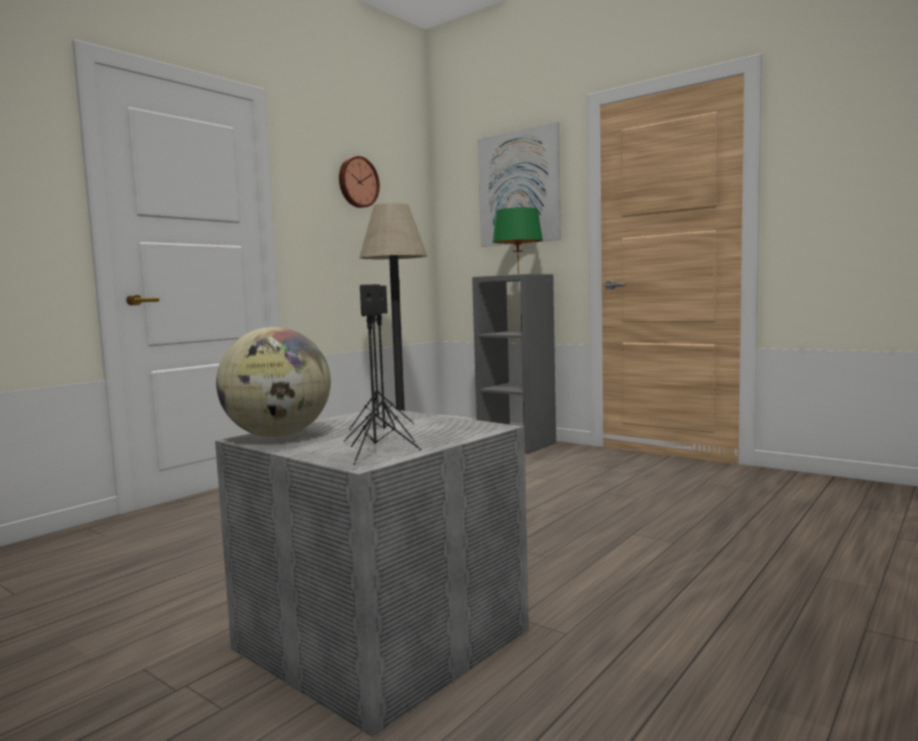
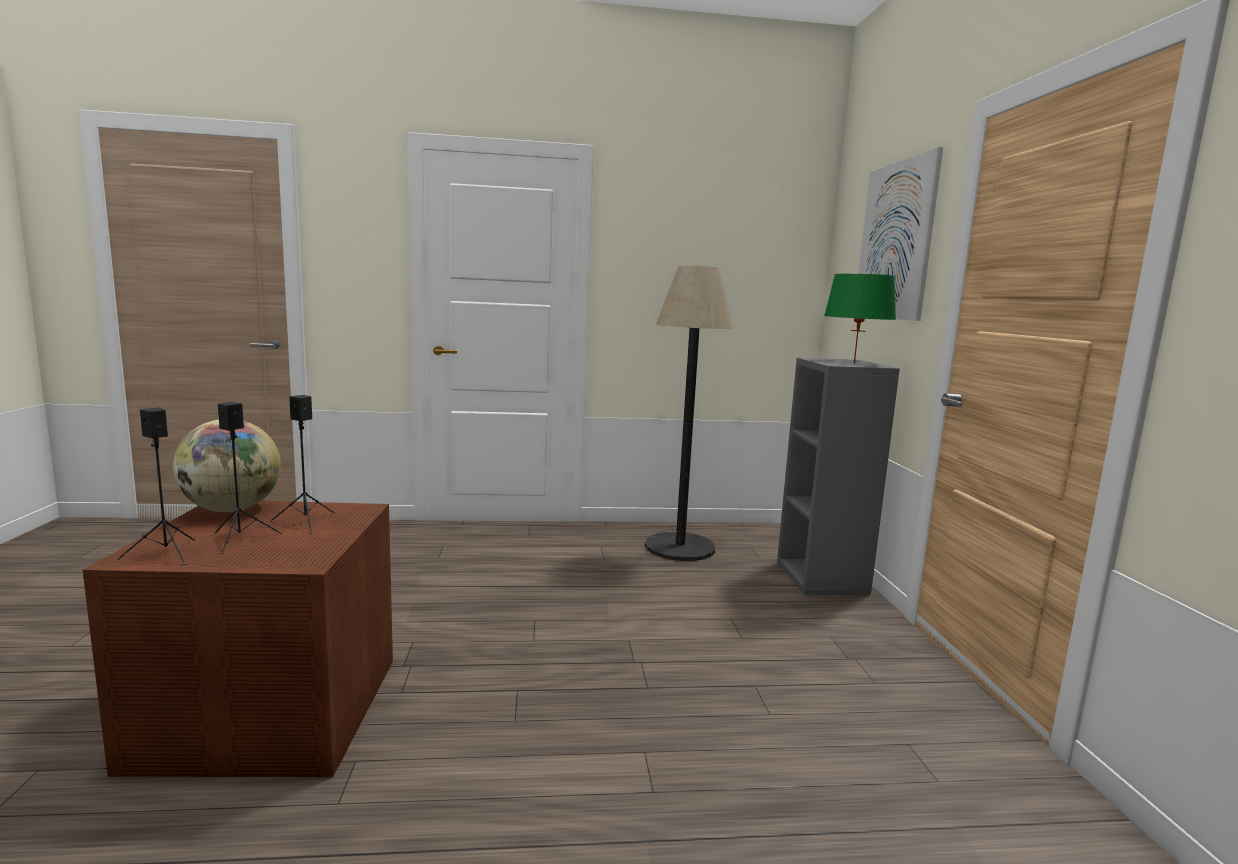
camera: 45 degrees right, 5 degrees up
grey storage box [215,408,529,737] -> brown storage box [83,501,393,777]
wall clock [339,156,380,208] -> none

